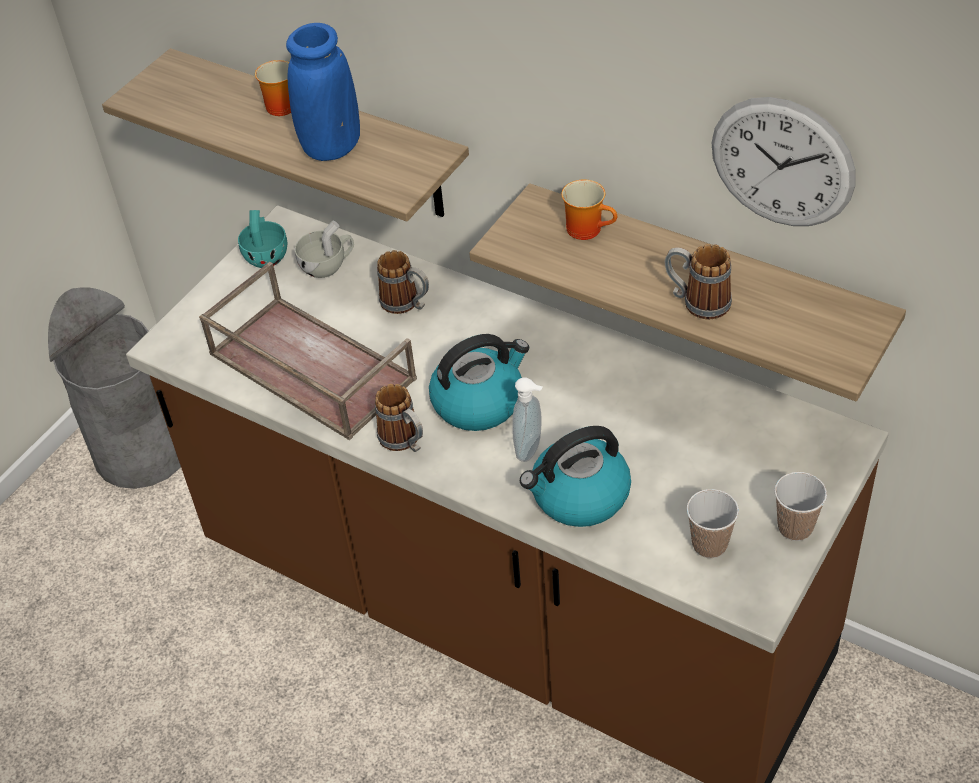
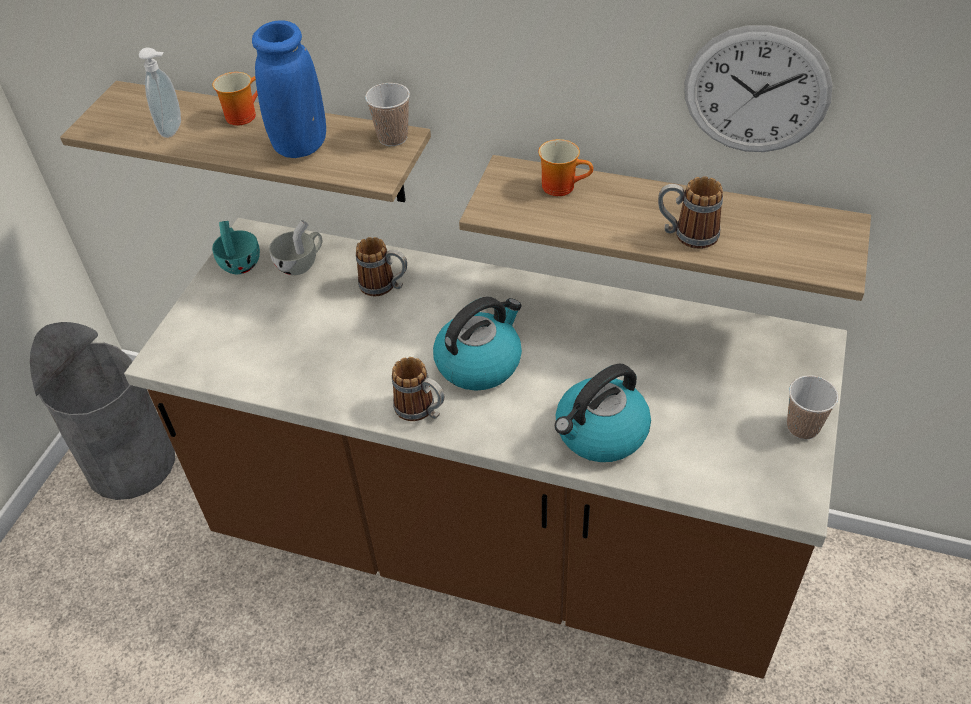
camera: 15 degrees left, 0 degrees up
brown tray [199,262,417,440] -> none
soap dispenser [512,377,543,462] -> soap dispenser moved to [139,47,181,138]
cup [687,489,739,558] -> cup moved to [365,83,410,146]

